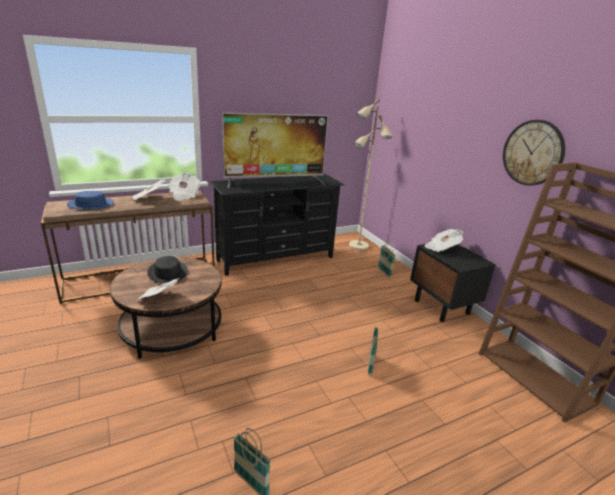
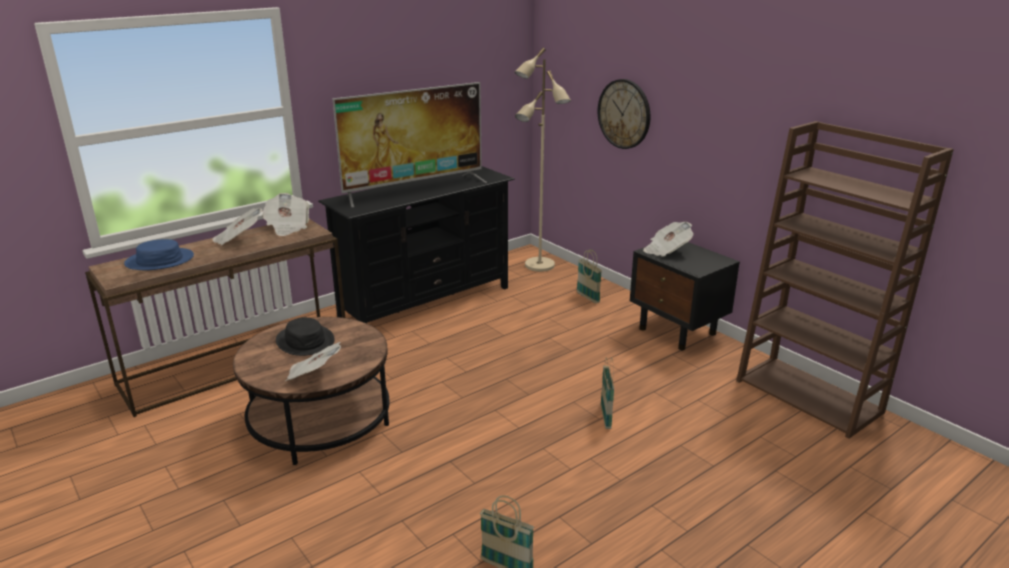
camera: 10 degrees left, 0 degrees up
wall clock [503,120,565,185] -> wall clock moved to [598,79,650,149]

